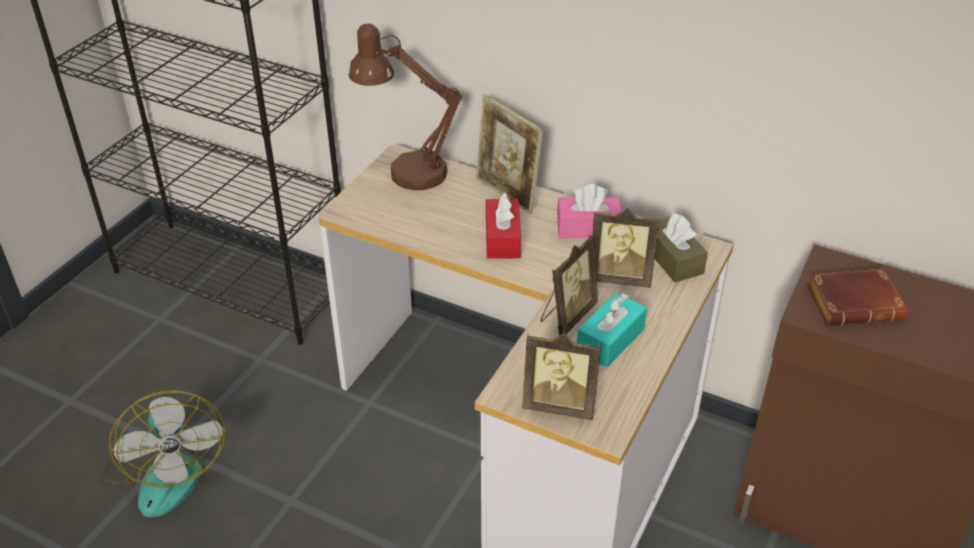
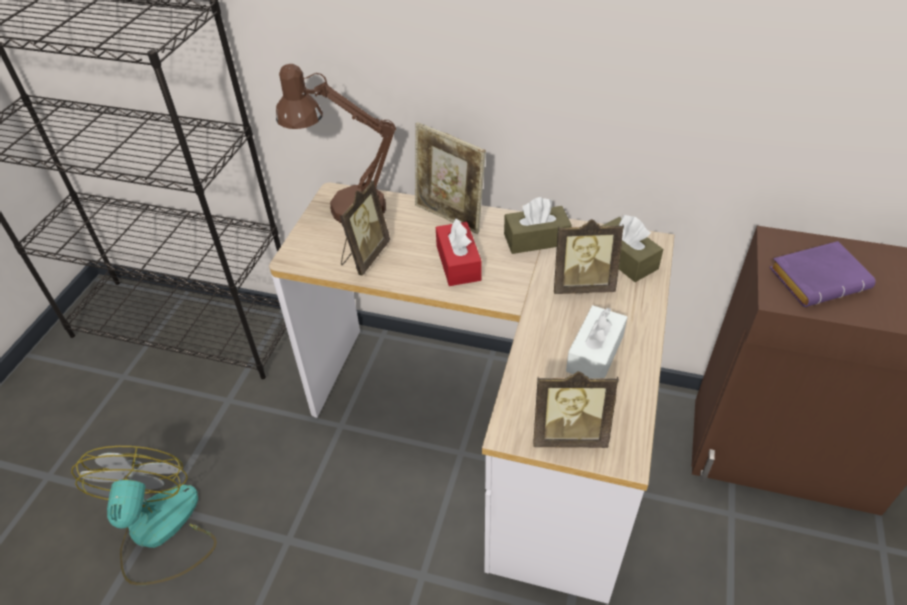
camera: 10 degrees left, 5 degrees up
fan [102,390,225,518] -> fan turned 150 degrees counterclockwise [71,446,217,585]
picture frame [540,235,598,336] -> picture frame moved to [339,181,390,276]
pink tissue box [557,184,622,238] -> brown tissue box [504,197,572,254]
turquoise tissue box [577,293,647,367] -> white tissue box [566,305,628,378]
brown book [807,269,908,325] -> purple book [769,241,875,307]

